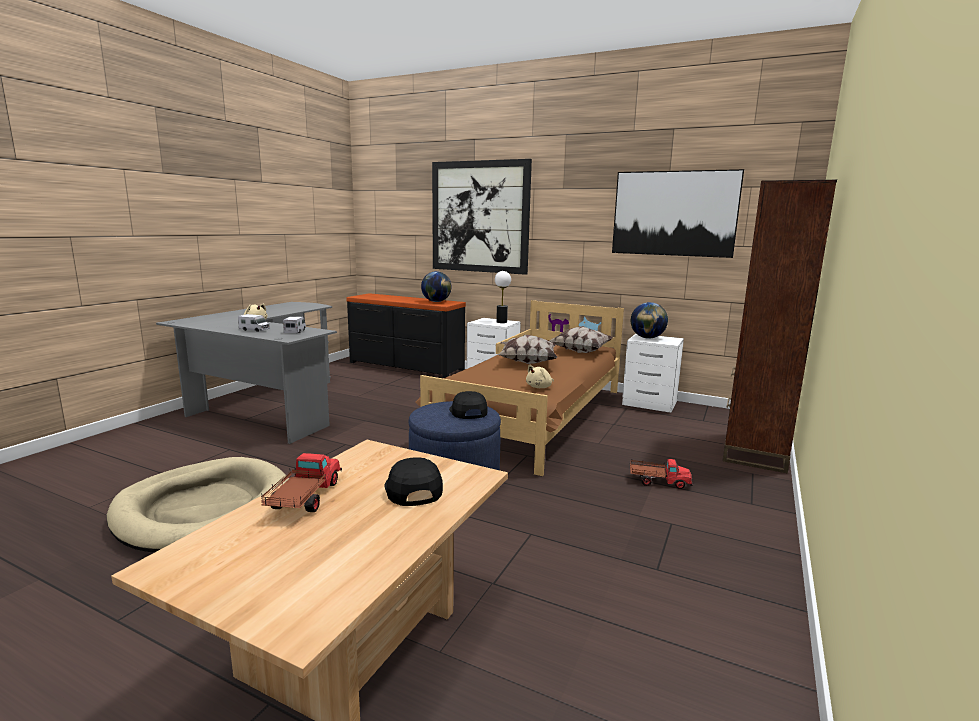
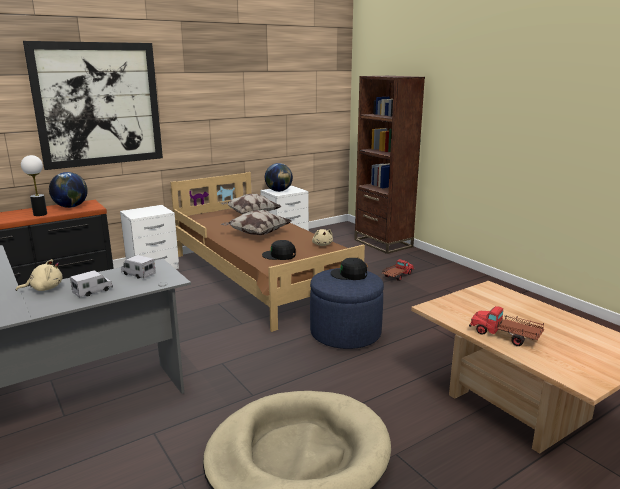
camera: 60 degrees left, 5 degrees up
black cap [385,457,443,506] -> black cap moved to [262,240,296,260]
table lamp [495,271,511,323] -> table lamp moved to [21,155,47,216]
picture [612,169,744,258] -> none

